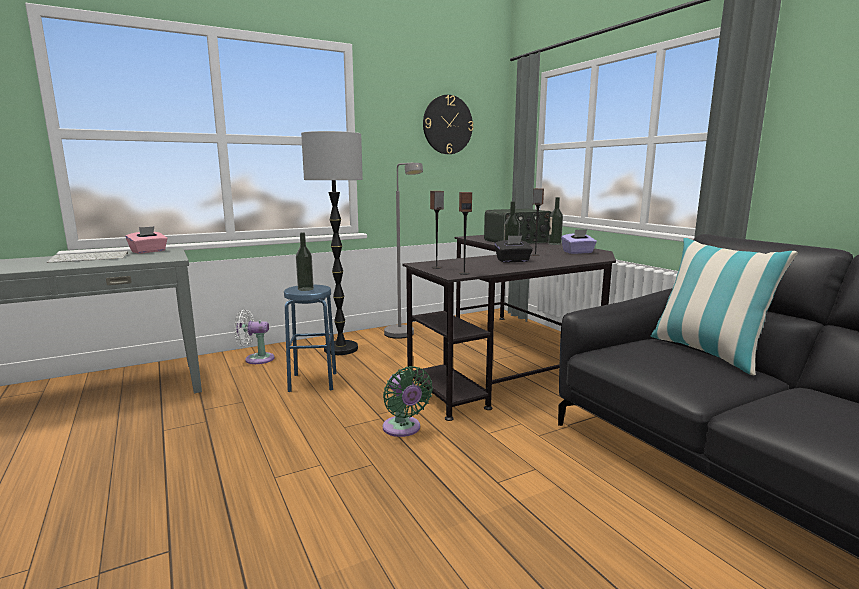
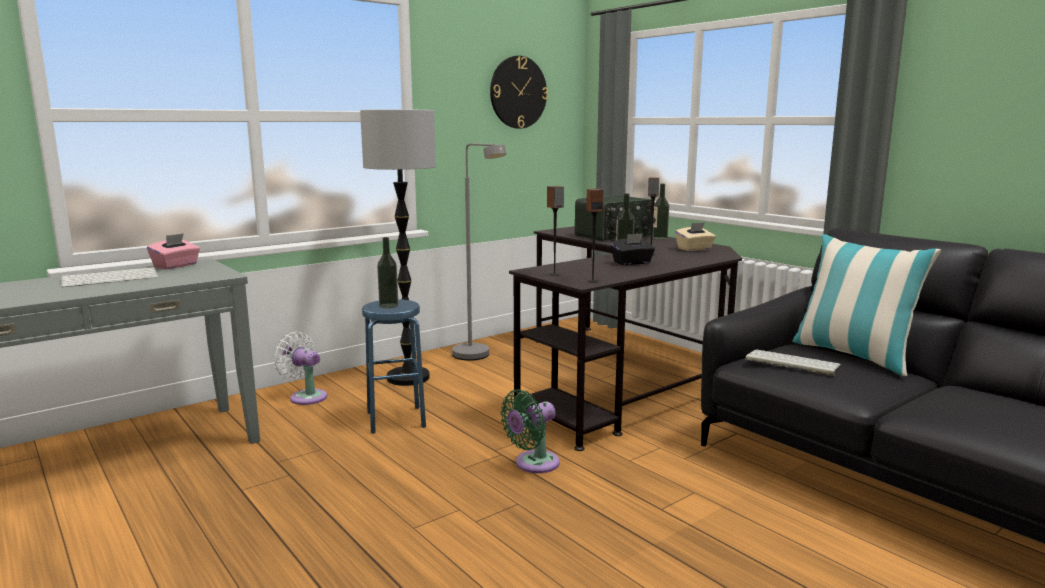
camera: 10 degrees left, 0 degrees up
white fan [234,309,274,364] -> white fan turned 45 degrees clockwise [273,332,327,405]
green fan [383,366,433,437] -> green fan turned 90 degrees clockwise [500,389,560,473]
purple tissue box [561,229,597,254] -> beige tissue box [675,222,716,251]
none -> keyboard [745,350,841,375]

